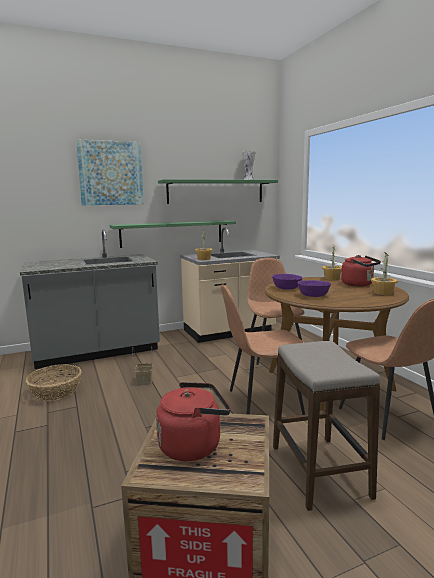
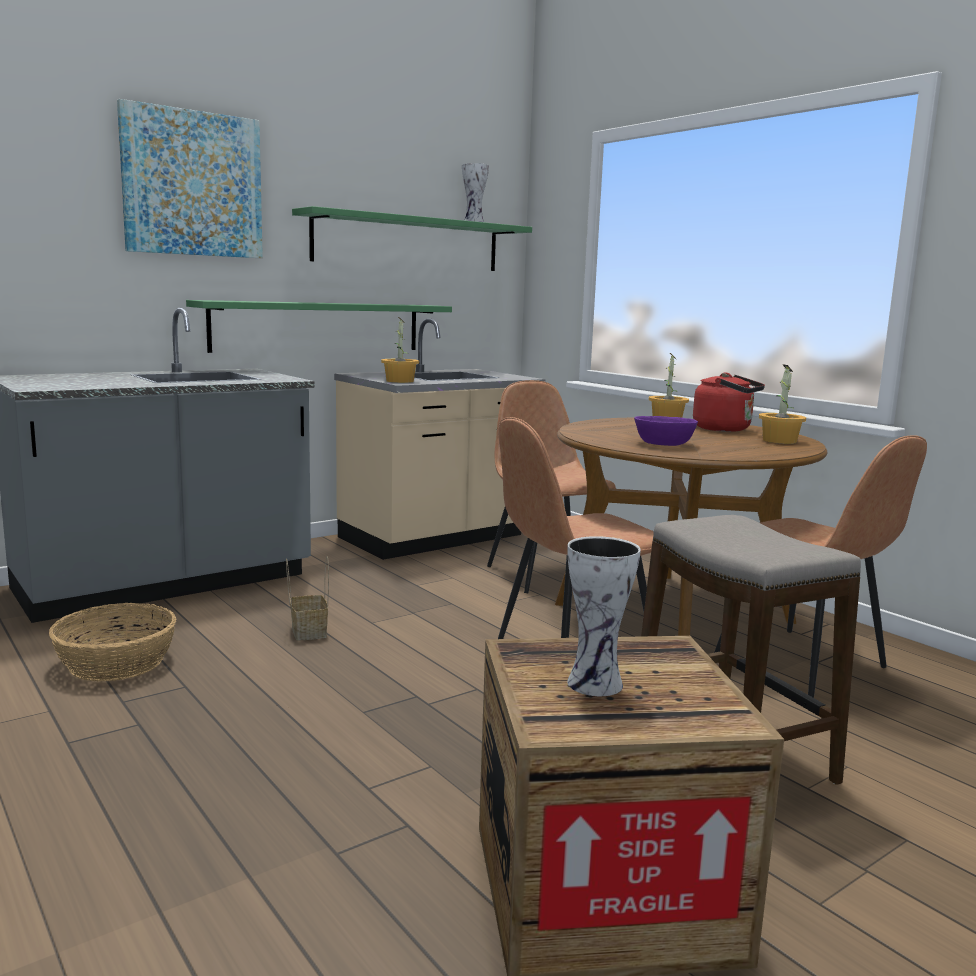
camera: 15 degrees left, 0 degrees up
red kettle [156,382,231,461] -> vase [567,536,641,696]
purple bowl [272,274,303,290] -> none

